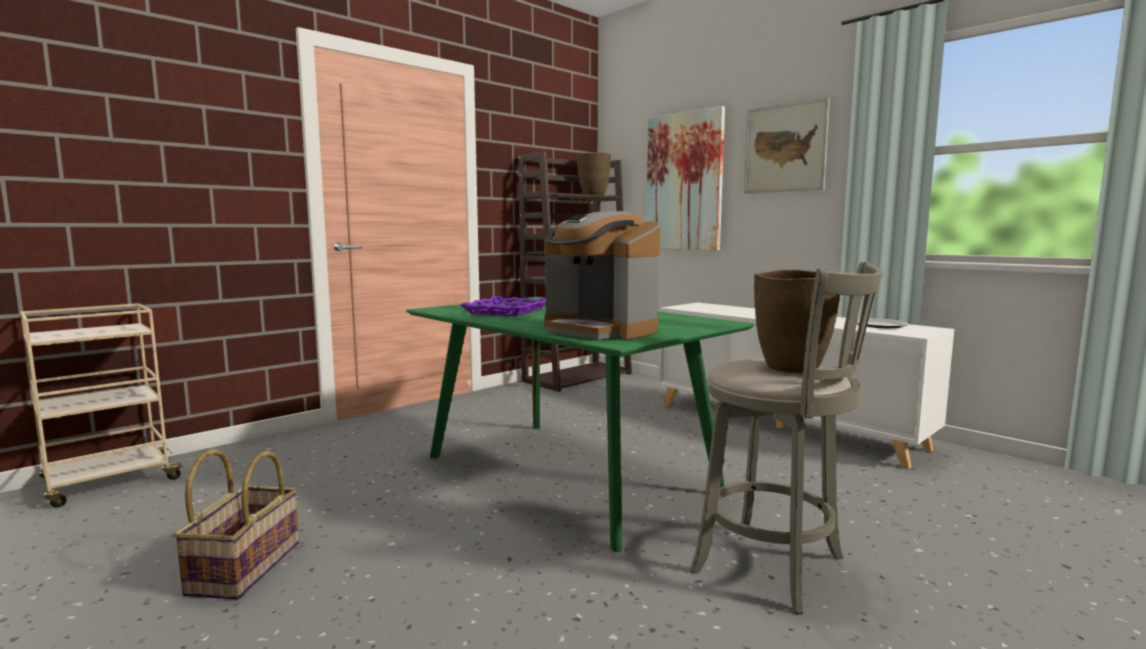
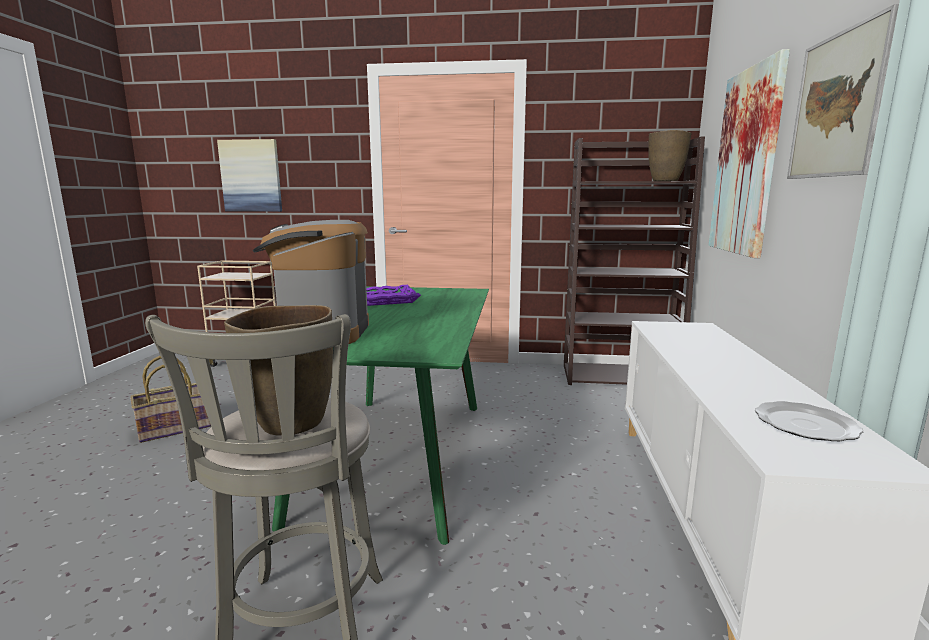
camera: 50 degrees right, 5 degrees up
none -> picture [217,139,282,212]

